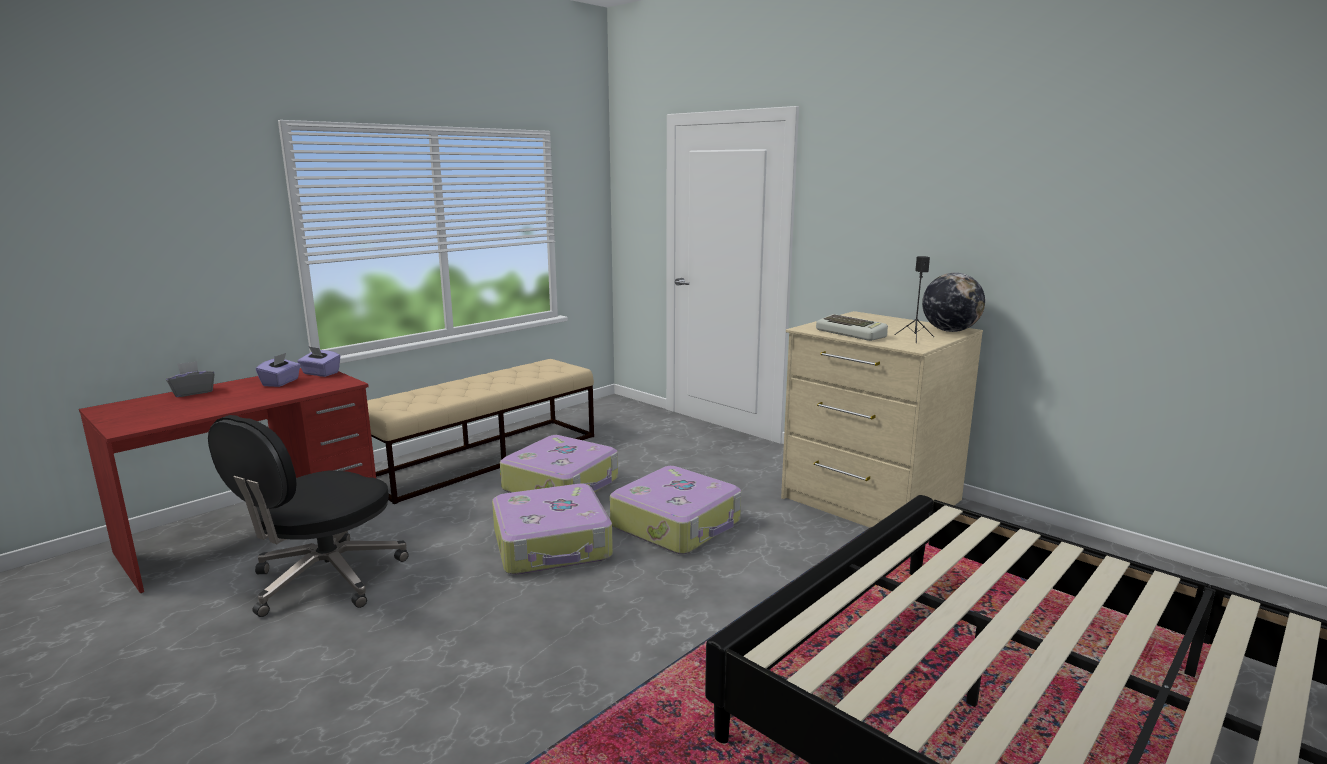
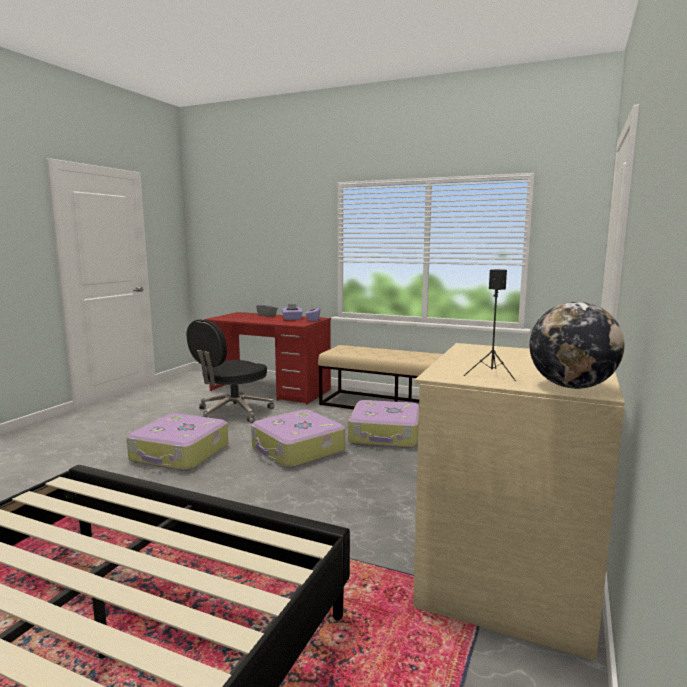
camera: 70 degrees right, 5 degrees down
black office chair [208,415,409,617] -> black office chair turned 60 degrees counterclockwise [186,319,274,423]
suitcase [610,466,741,554] -> suitcase moved to [127,413,228,471]
keyboard [816,314,888,341] -> none

